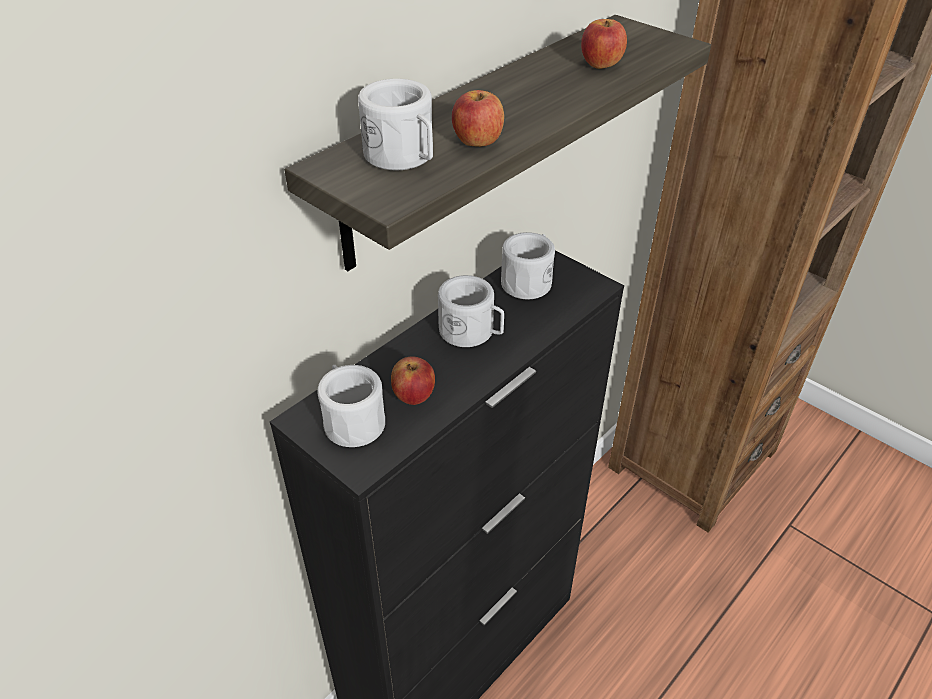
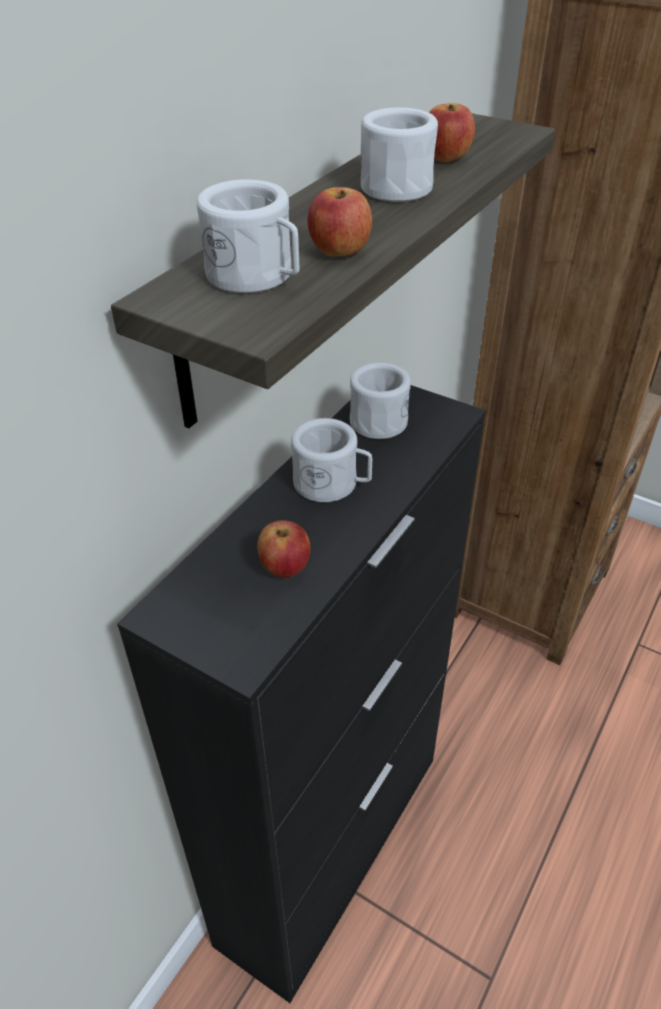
camera: 10 degrees left, 0 degrees up
white mug [317,365,385,447] -> white mug moved to [361,107,438,202]

